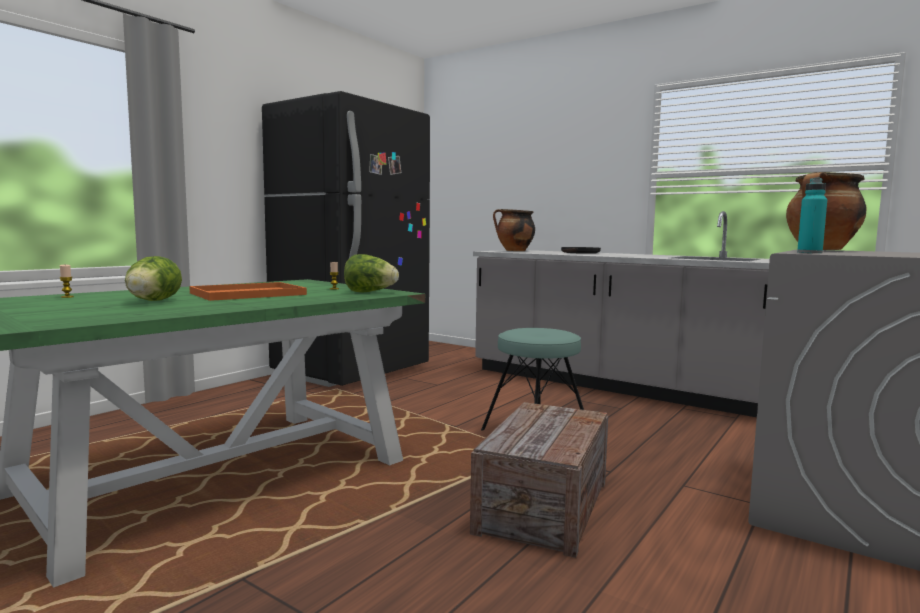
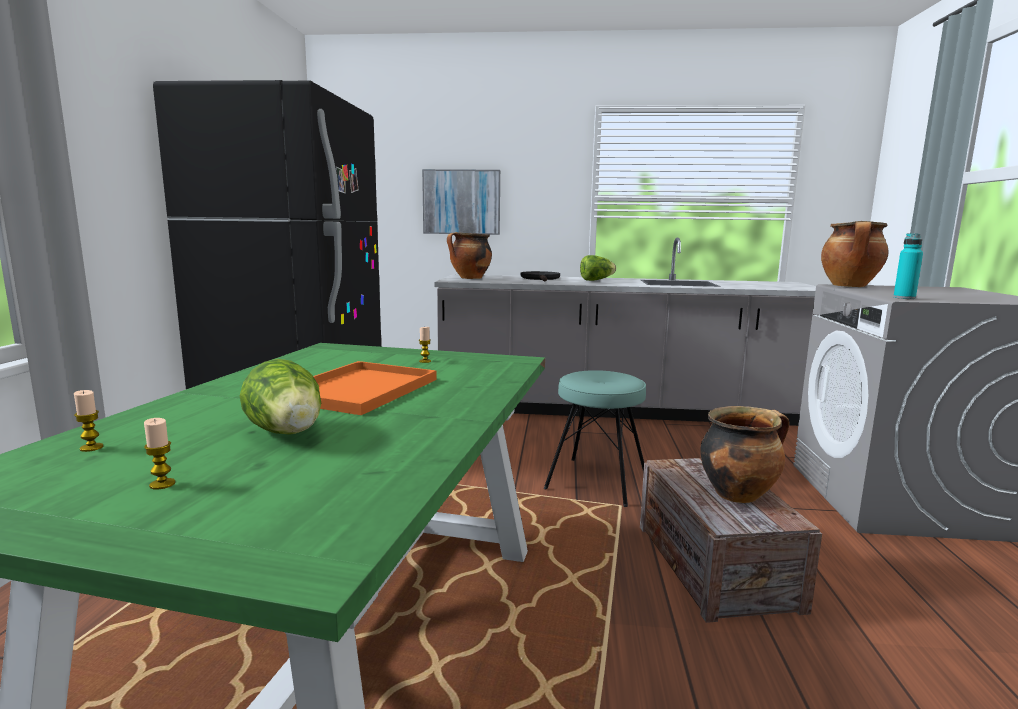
camera: 30 degrees left, 5 degrees up
lettuce [344,254,399,293] -> lettuce moved to [580,255,616,281]
none -> candle [144,418,176,489]
none -> picture [422,169,500,235]
none -> cooking pot [700,406,789,503]

